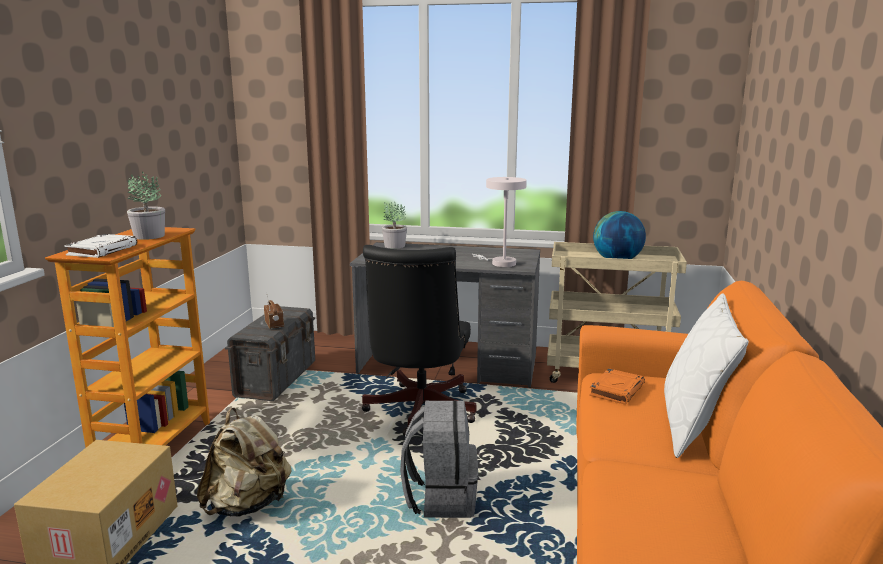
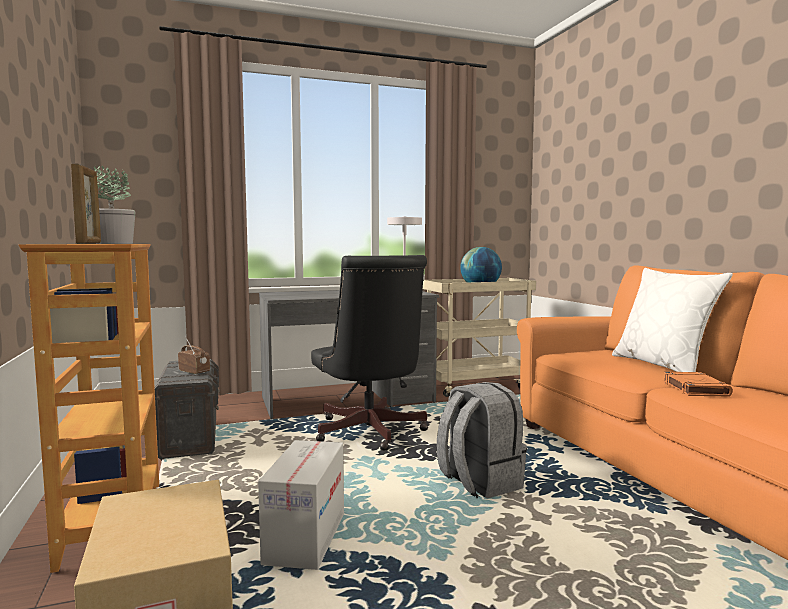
camera: 30 degrees left, 10 degrees down
white book [64,234,137,258] -> picture frame [71,163,101,244]
beige backpack [197,408,292,517] -> cardboard box [258,440,344,570]
potted plant [382,202,407,249] -> none
orange book [589,368,645,405] -> orange book moved to [663,372,733,396]

